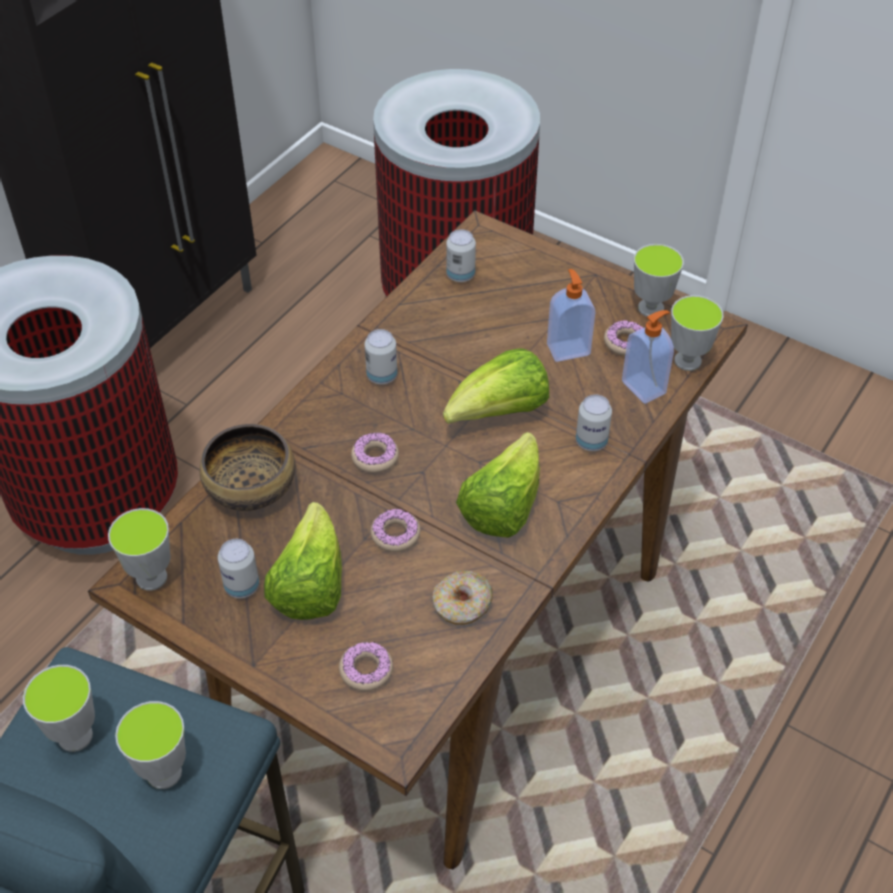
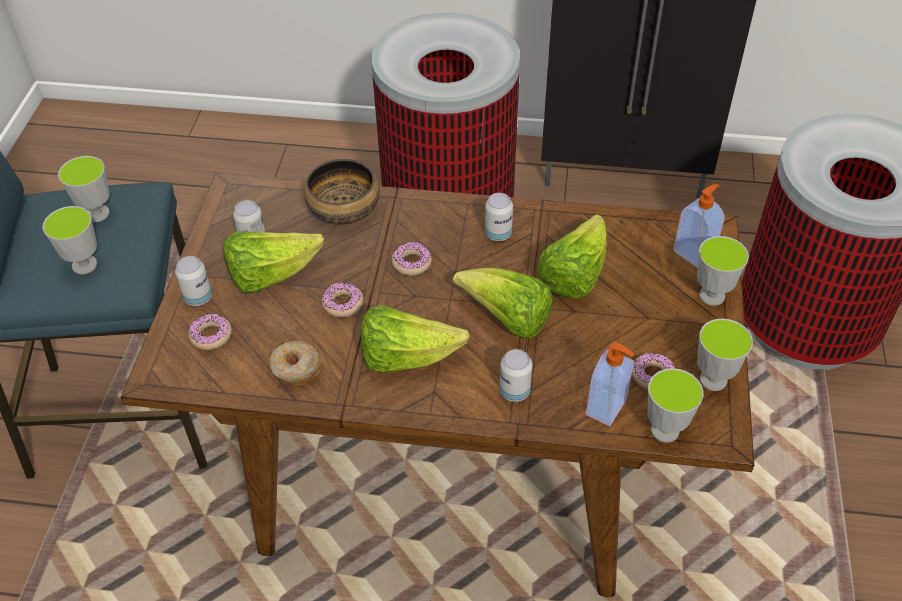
camera: 65 degrees right, 0 degrees up
cup [108,508,171,591] -> cup moved to [697,236,749,306]
can [446,229,476,282] -> can moved to [175,256,212,306]
soap dispenser [547,269,595,362] -> soap dispenser moved to [673,184,725,268]
none -> lettuce [536,214,607,299]

